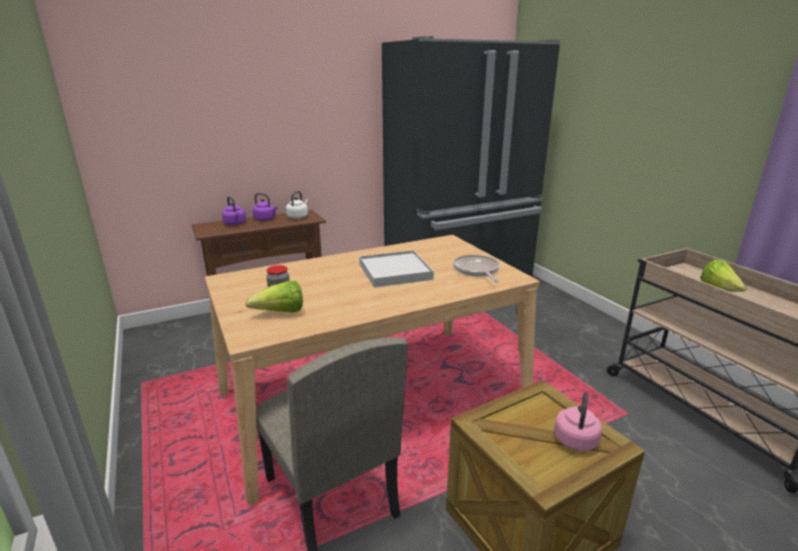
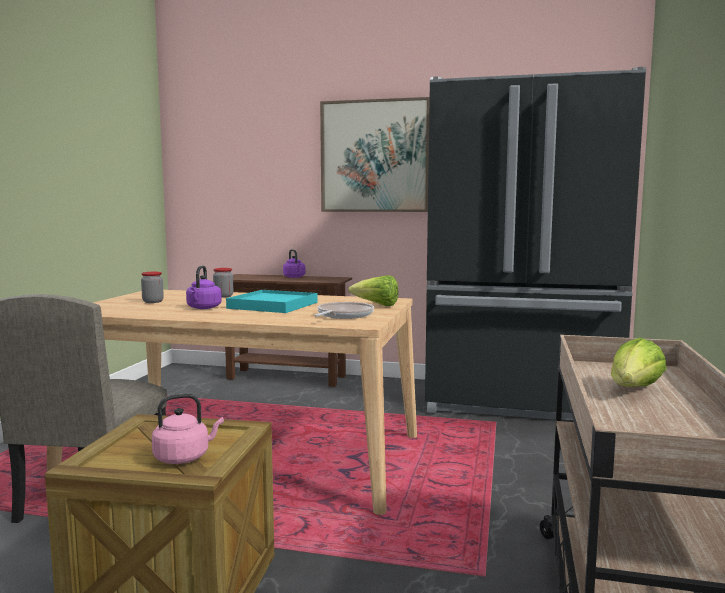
camera: 40 degrees right, 15 degrees down
purple kettle [222,196,246,225] -> purple kettle moved to [186,265,222,309]
lettuce [245,281,303,313] -> lettuce moved to [348,275,398,306]
white kettle [286,191,308,219] -> none
white tray [359,250,434,287] -> turquoise tray [226,290,318,313]
none -> jar [213,268,233,298]
none -> picture [320,97,430,212]

